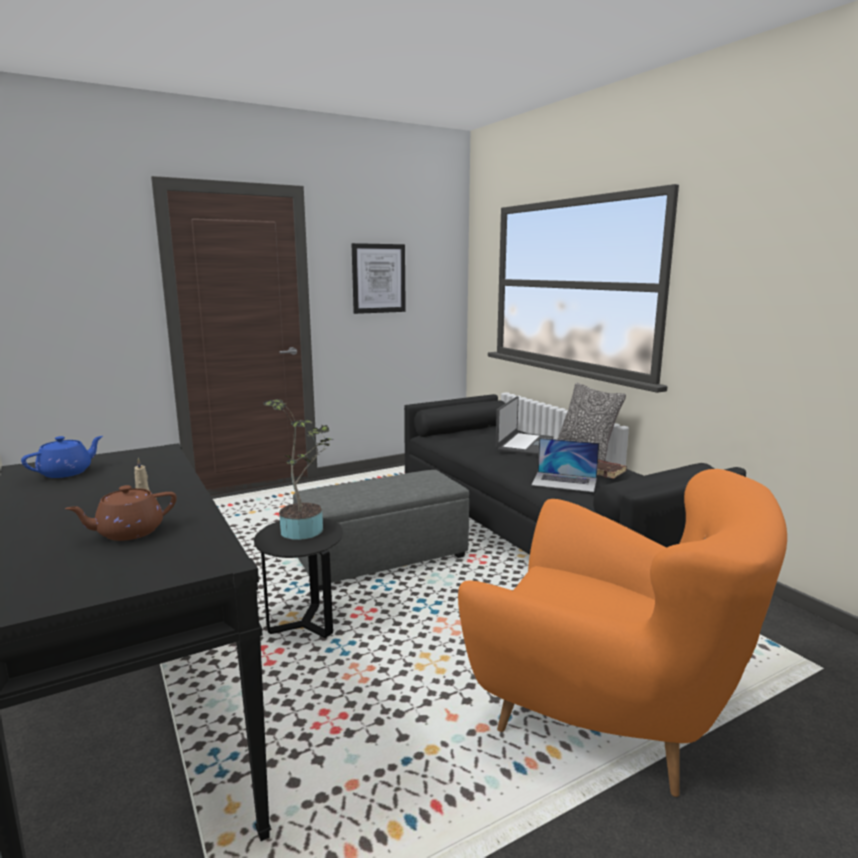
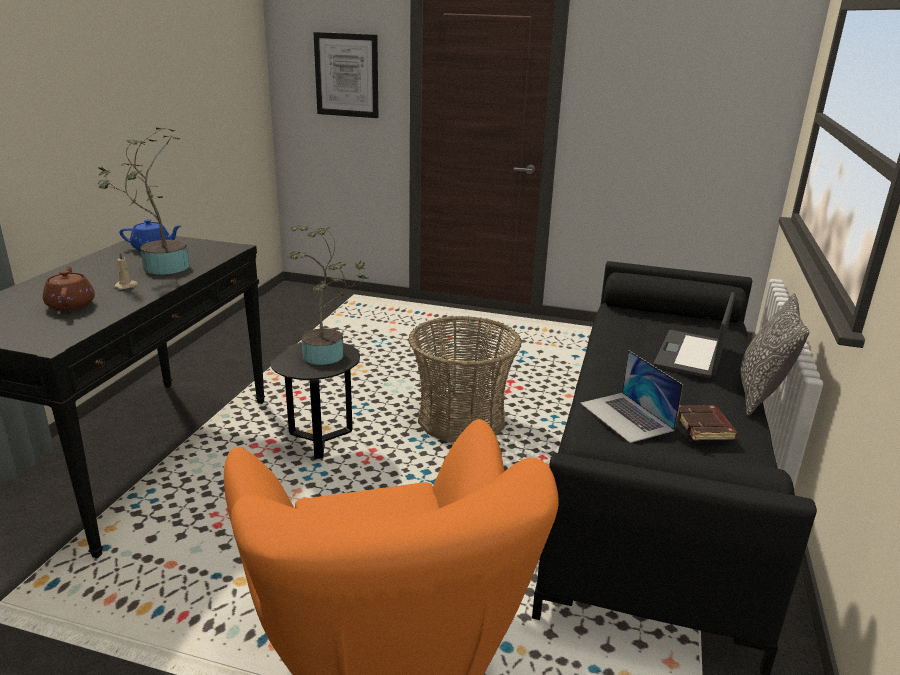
camera: 45 degrees right, 10 degrees up
brown teapot [65,485,177,541] -> brown teapot turned 60 degrees clockwise [43,266,95,311]
grey ottoman [293,470,469,591] -> basket [408,316,522,443]
picture [352,243,406,314] -> picture moved to [313,32,378,118]
laptop [496,396,553,455] -> laptop turned 135 degrees clockwise [654,292,735,378]
none -> potted plant [98,127,189,275]

